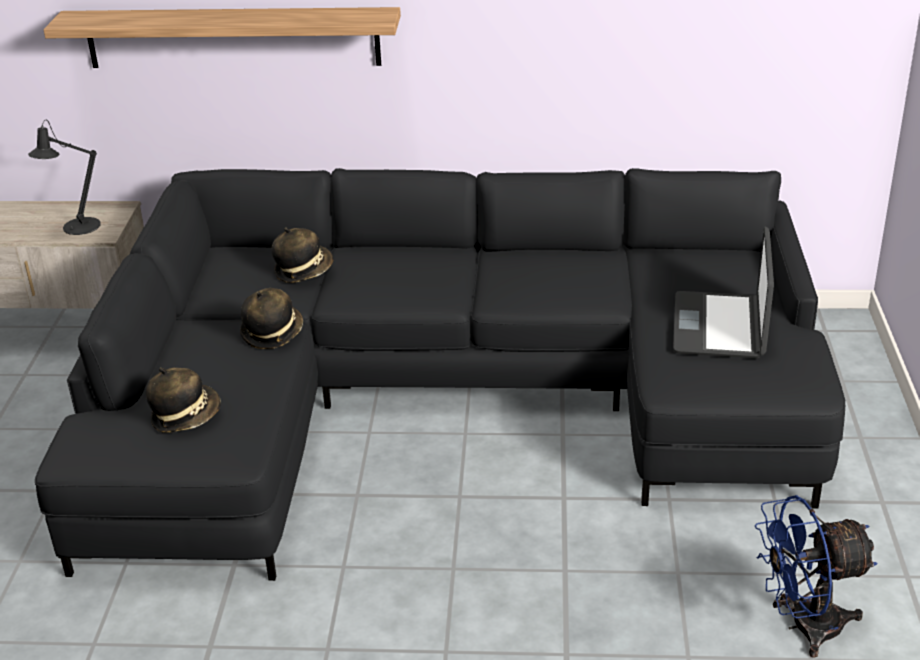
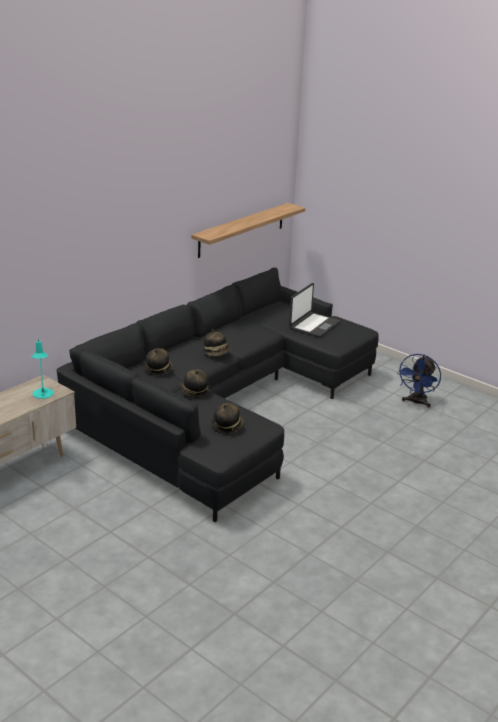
camera: 55 degrees left, 5 degrees down
black table lamp [28,120,101,235] -> turquoise table lamp [31,338,54,399]
shelf [43,7,401,68] -> shelf moved to [191,203,305,258]
laptop [673,226,774,359] -> laptop turned 105 degrees counterclockwise [289,283,340,337]
none -> hat [203,329,230,356]

